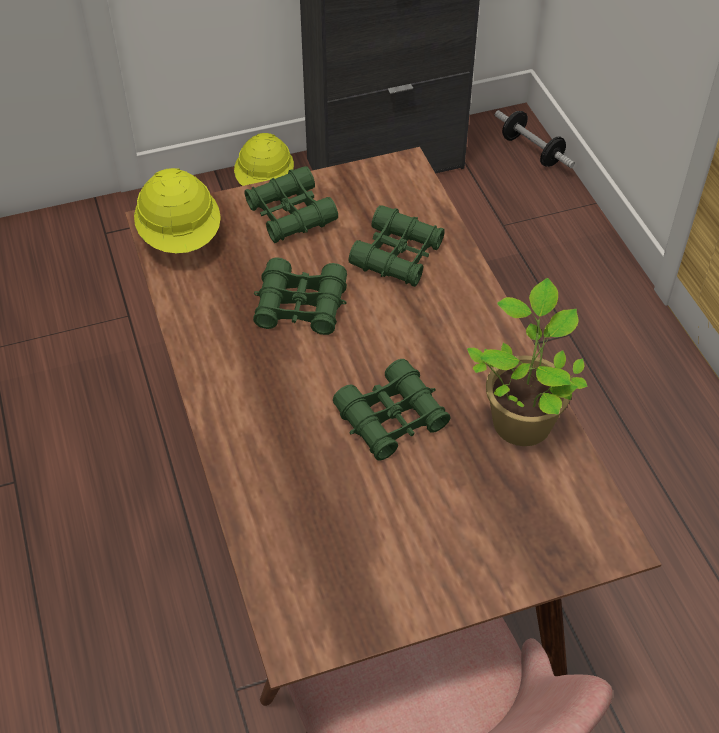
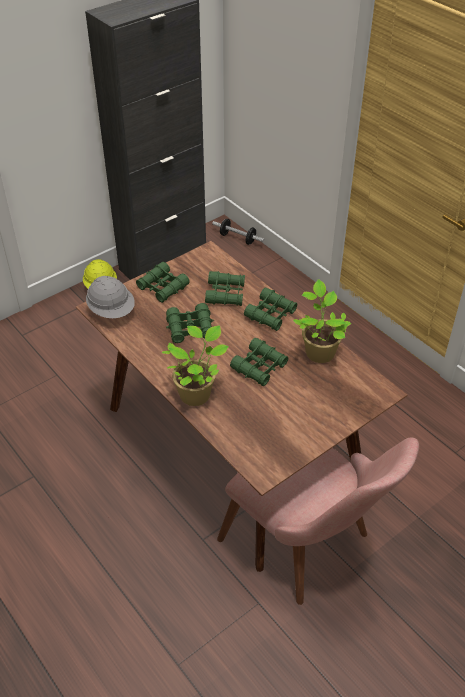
camera: 20 degrees left, 5 degrees down
yellow hard hat [134,168,221,253] -> grey hard hat [86,276,135,318]
none -> potted plant [162,325,229,406]
none -> green binoculars [244,288,297,331]

